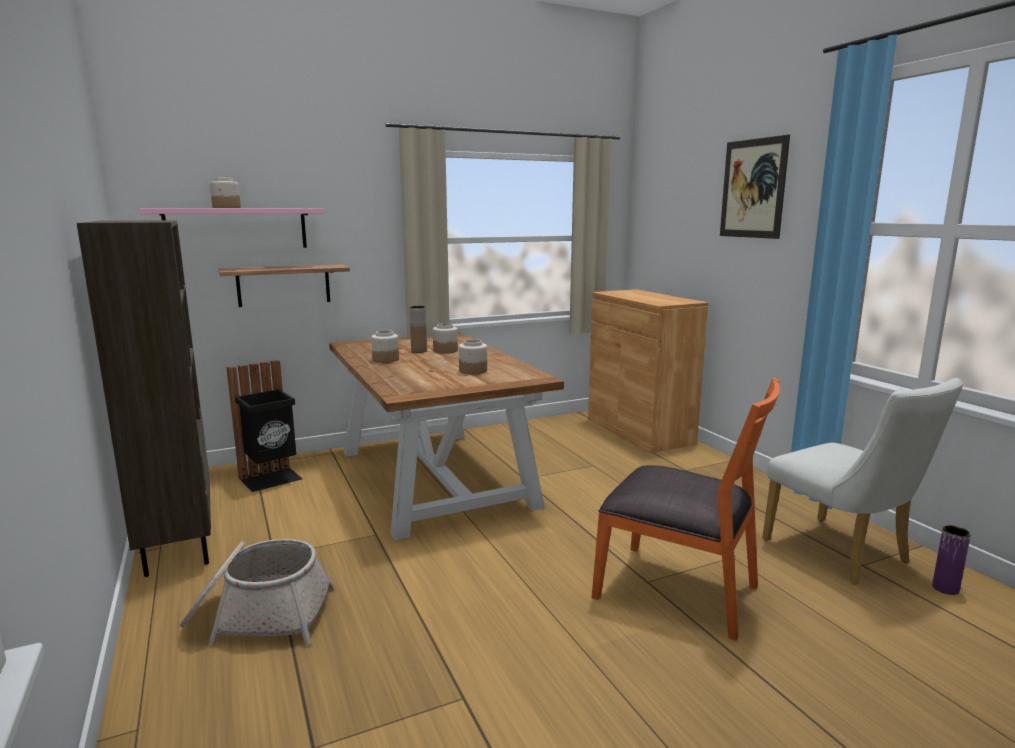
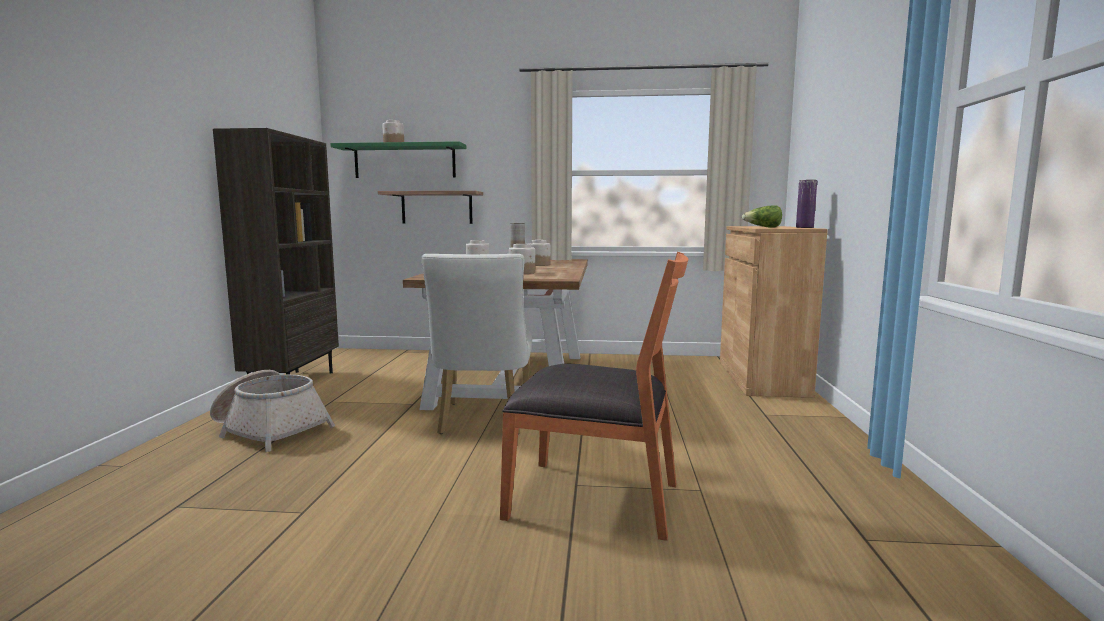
camera: 30 degrees right, 5 degrees down
pink shelf [139,208,324,248] -> green shelf [330,141,467,178]
black trash can [226,360,302,492] -> none
orange chair [592,378,780,641] -> orange chair turned 45 degrees counterclockwise [500,252,688,541]
picture [720,135,790,239] -> none
white chair [762,378,963,585] -> white chair moved to [422,254,532,434]
purple vase [932,525,971,595] -> purple vase moved to [796,180,817,228]
none -> lettuce [742,206,782,228]

